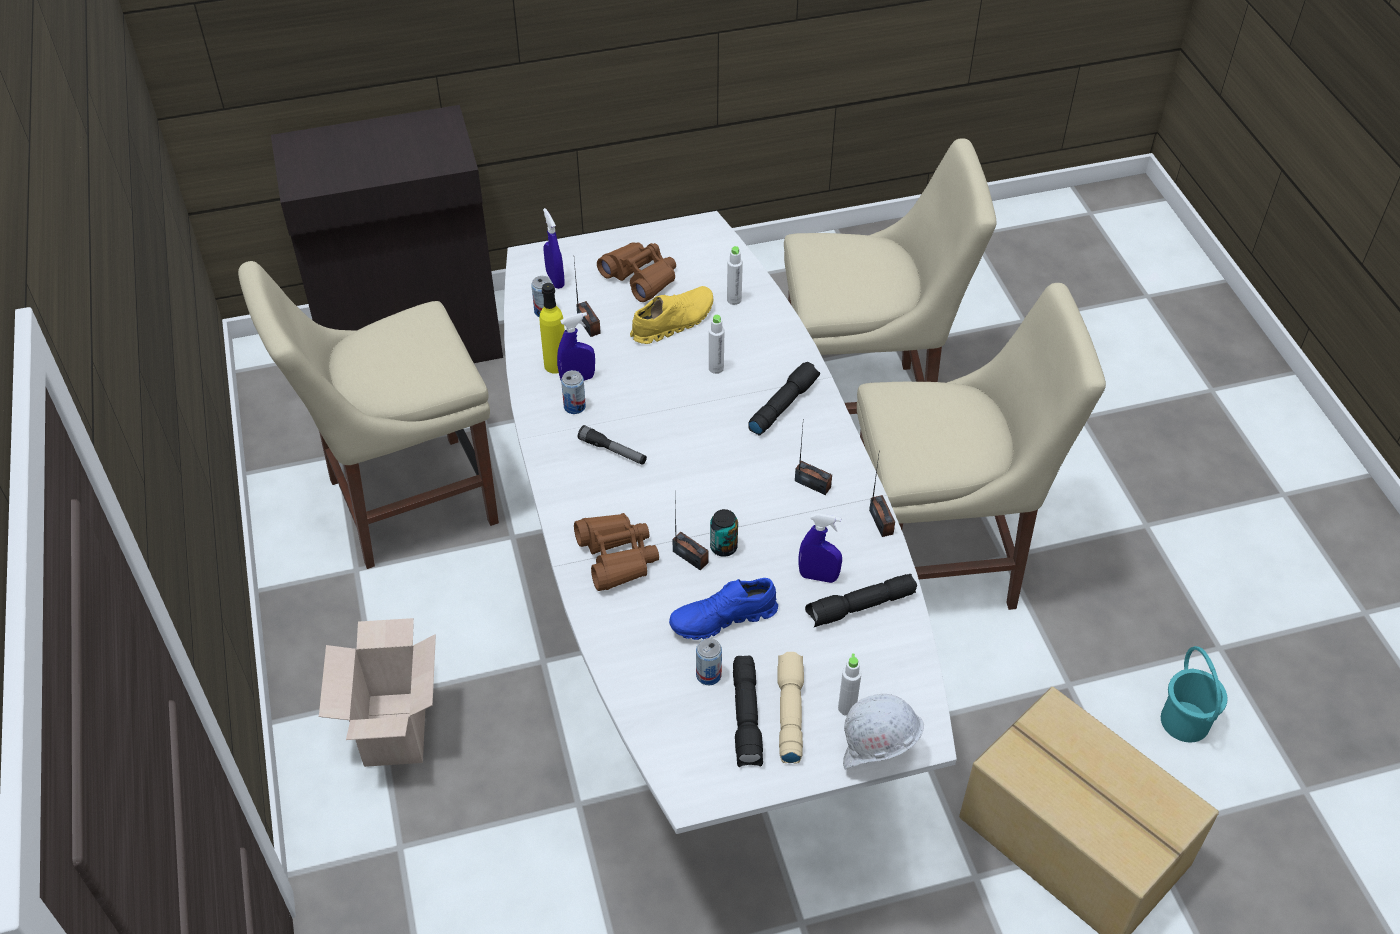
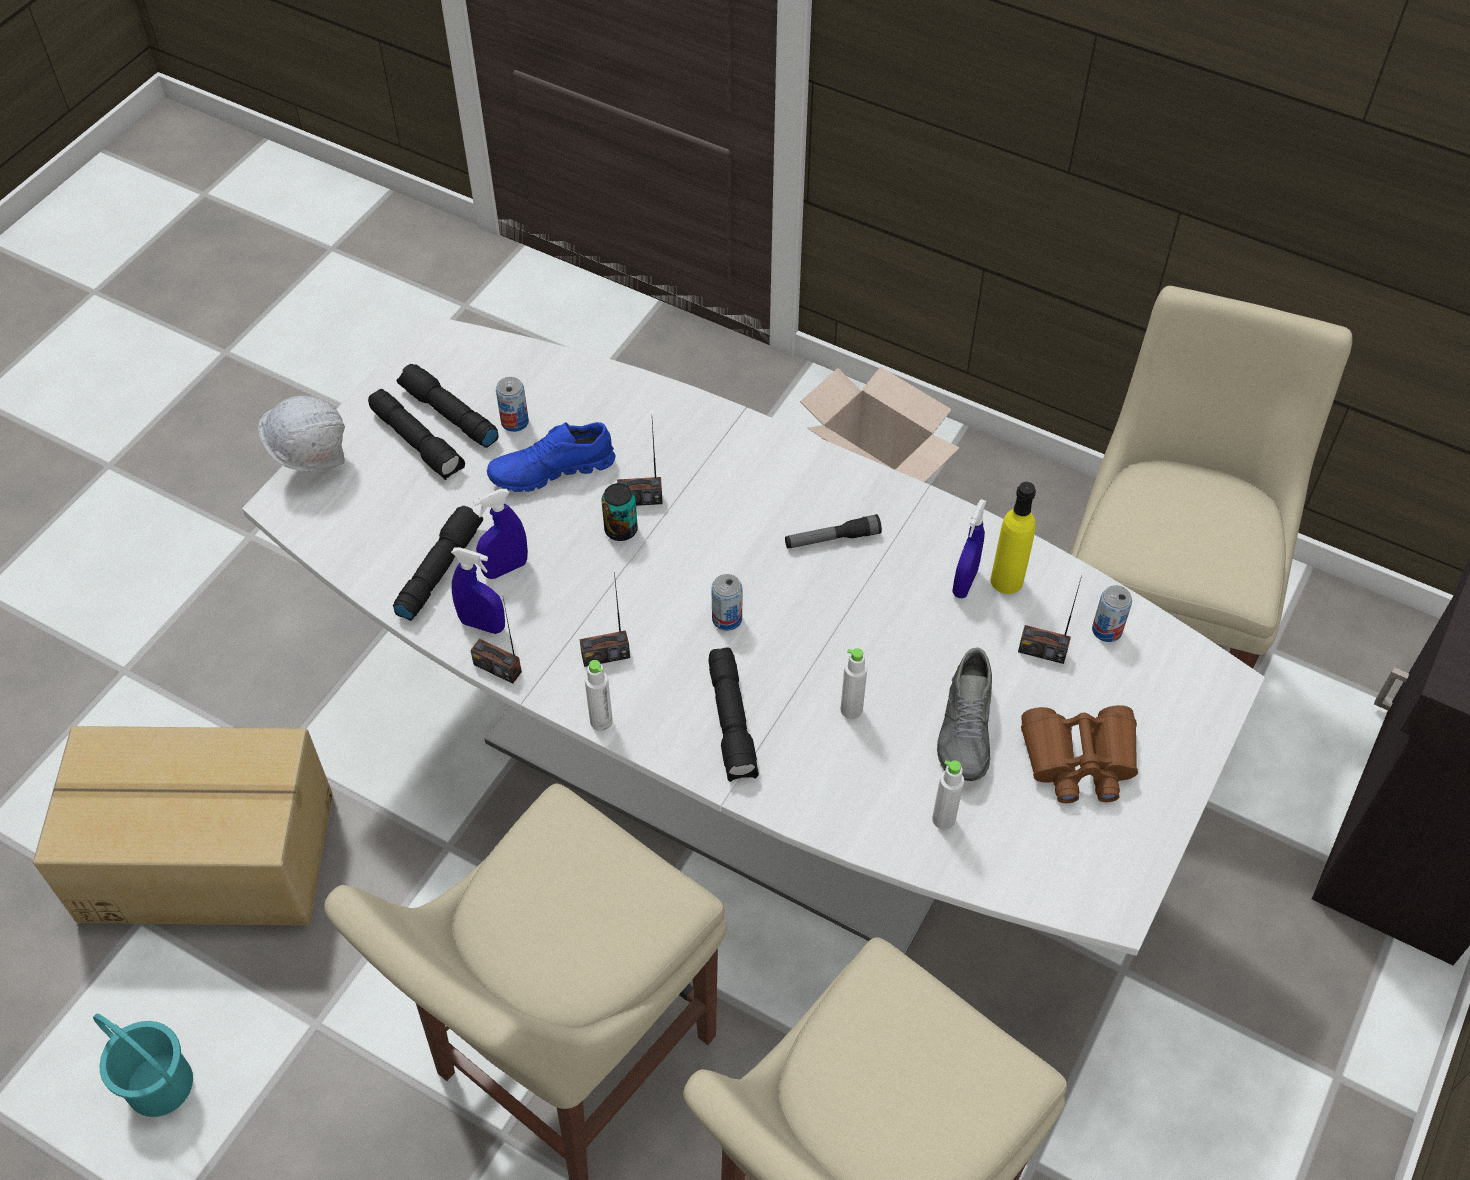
camera: 135 degrees right, 5 degrees up
blue spray bottle [543,208,565,289] -> blue spray bottle moved to [451,547,505,634]
can [561,370,586,414] -> can moved to [711,574,743,631]
brown binoculars [574,513,659,591] -> none
yellow shoe [630,286,713,344] -> grey shoe [937,647,992,781]
blue shoe [669,578,778,640] -> blue shoe turned 135 degrees counterclockwise [487,422,616,492]
beige flashlight [777,652,804,764] -> black flashlight [368,389,465,480]
white bottle [838,654,862,716] -> white bottle moved to [585,660,613,731]

